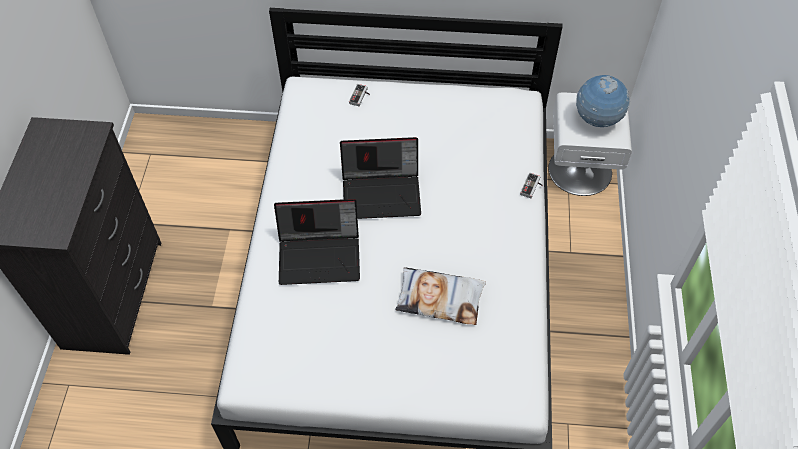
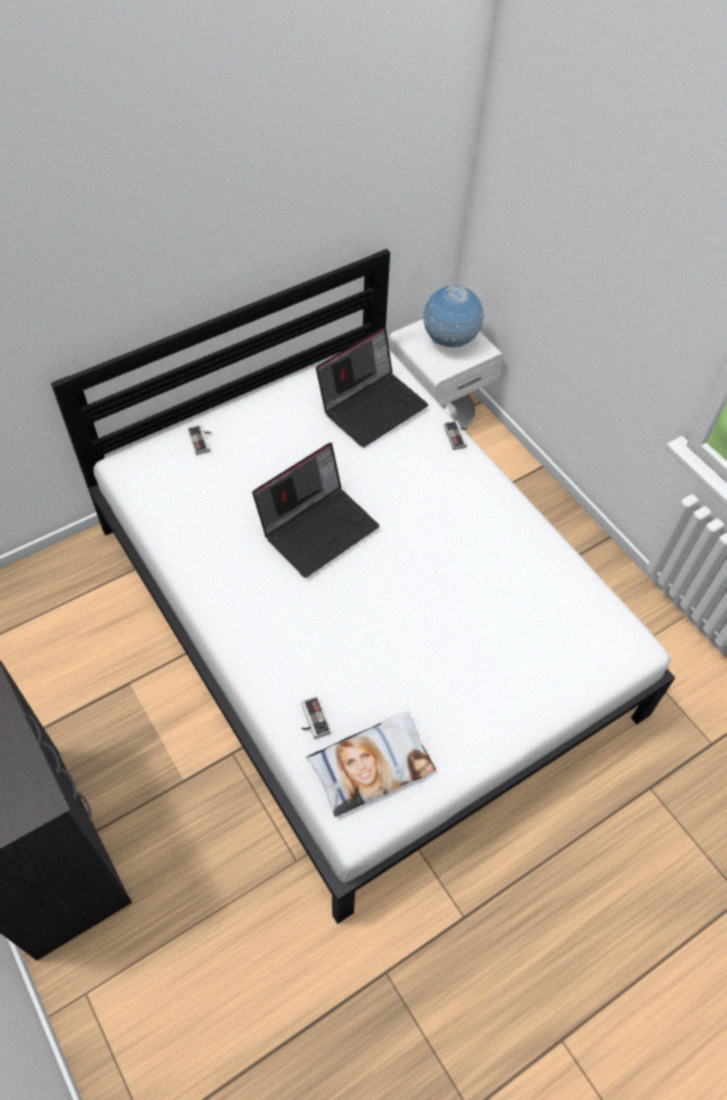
camera: 40 degrees left, 0 degrees up
laptop [274,199,360,285] -> laptop moved to [316,327,428,447]
pillow [395,267,486,325] -> pillow moved to [306,711,436,817]
none -> game controller [301,697,331,739]

